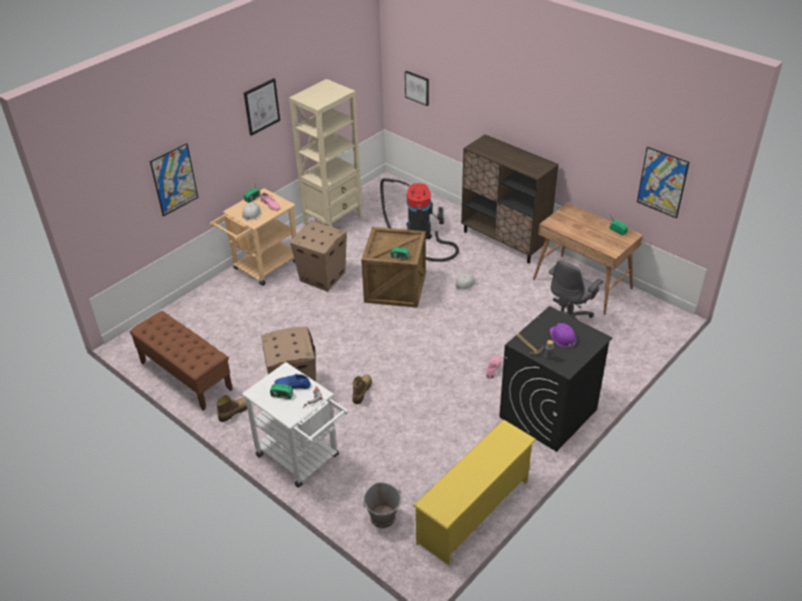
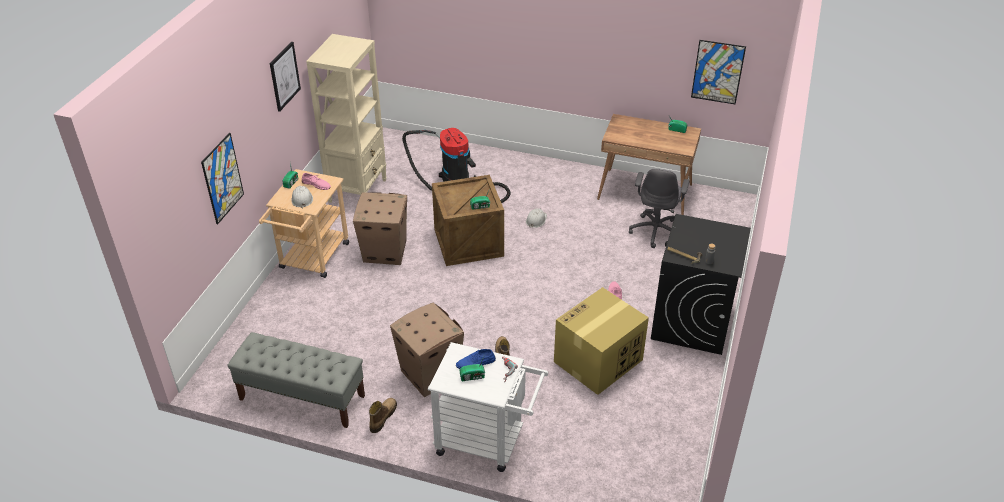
camera: 25 degrees left, 0 degrees up
brown bench [130,311,233,411] -> grey bench [227,332,365,428]
grey bucket [363,482,402,528] -> none
picture [405,71,429,106] -> none
yellow shoe rack [413,419,536,565] -> none
brown cabinet [461,134,559,263] -> none
purple hard hat [550,323,576,348] -> none
none -> cardboard box [554,287,649,395]

